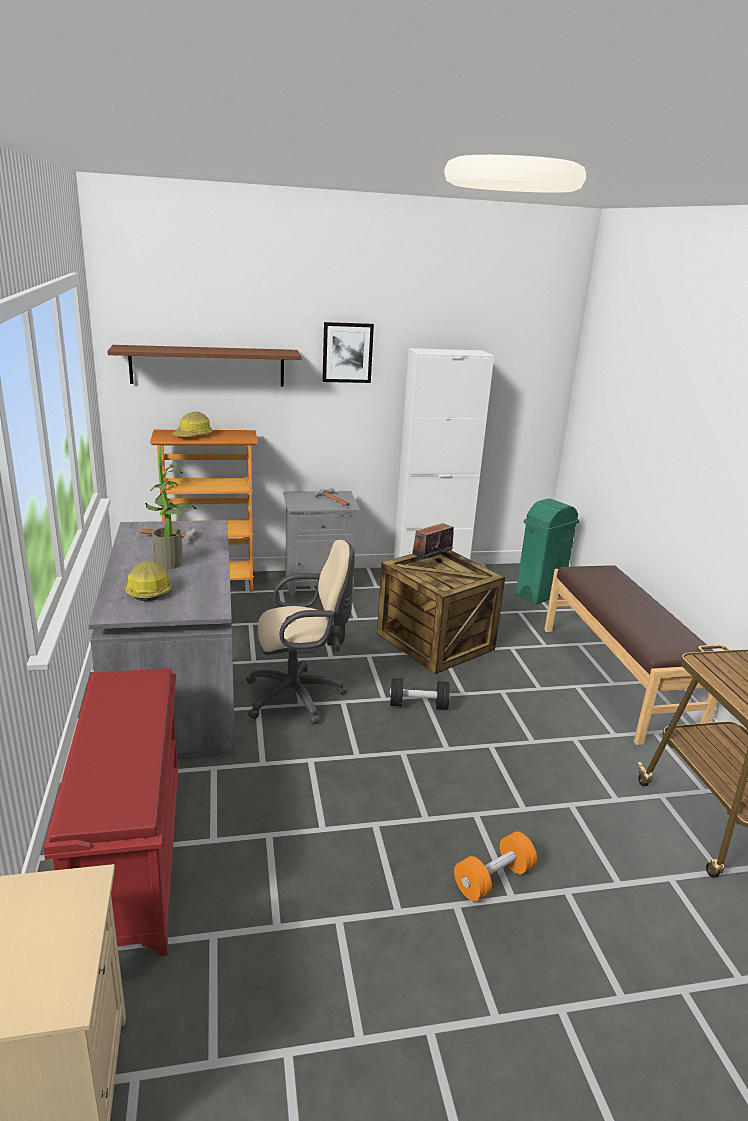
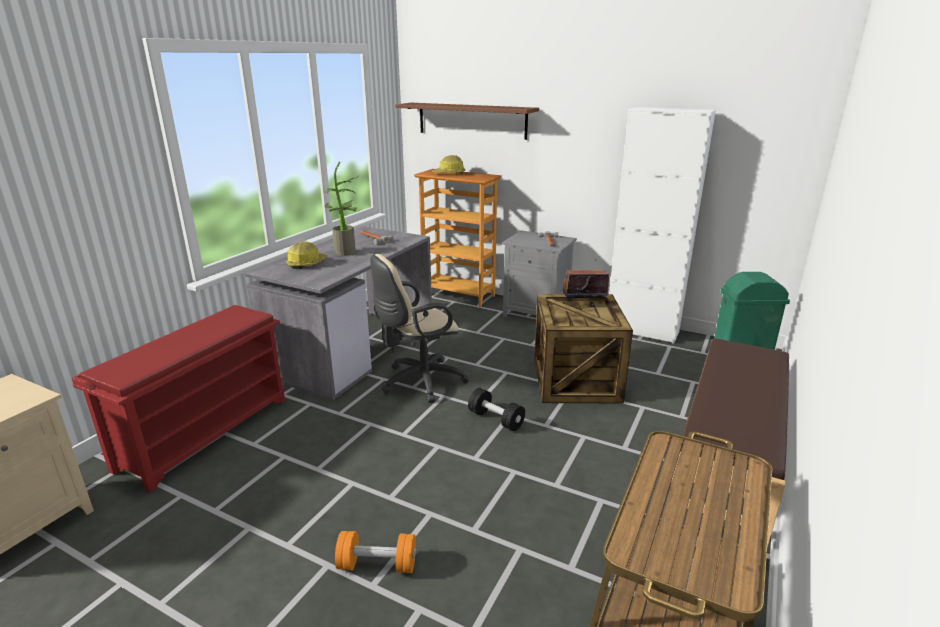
camera: 40 degrees right, 0 degrees up
beige office chair [246,540,355,725] -> beige office chair turned 120 degrees clockwise [370,254,469,403]
picture [322,322,374,383] -> none

